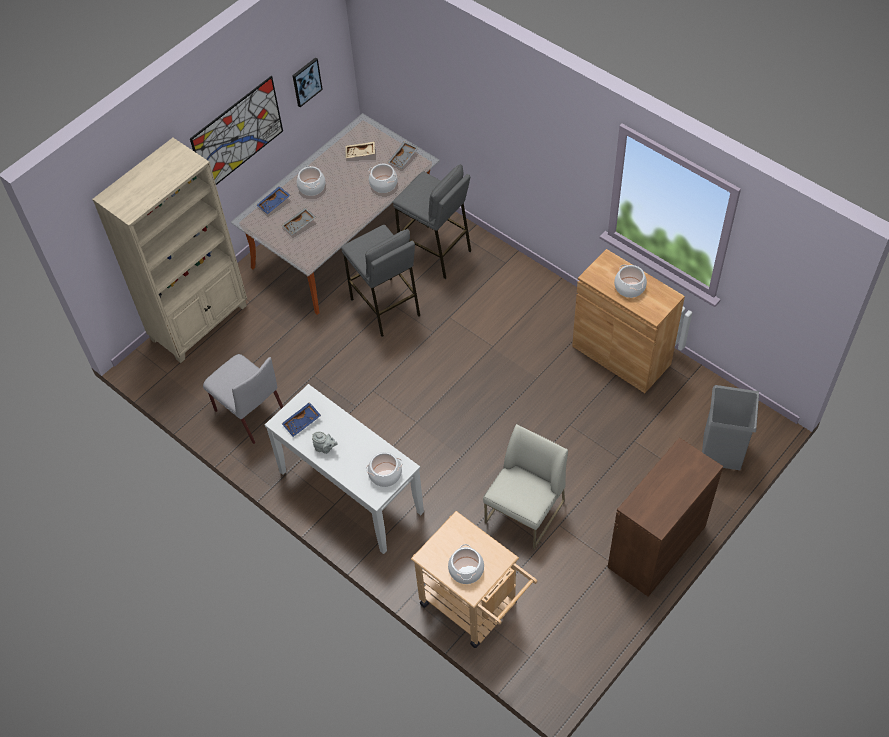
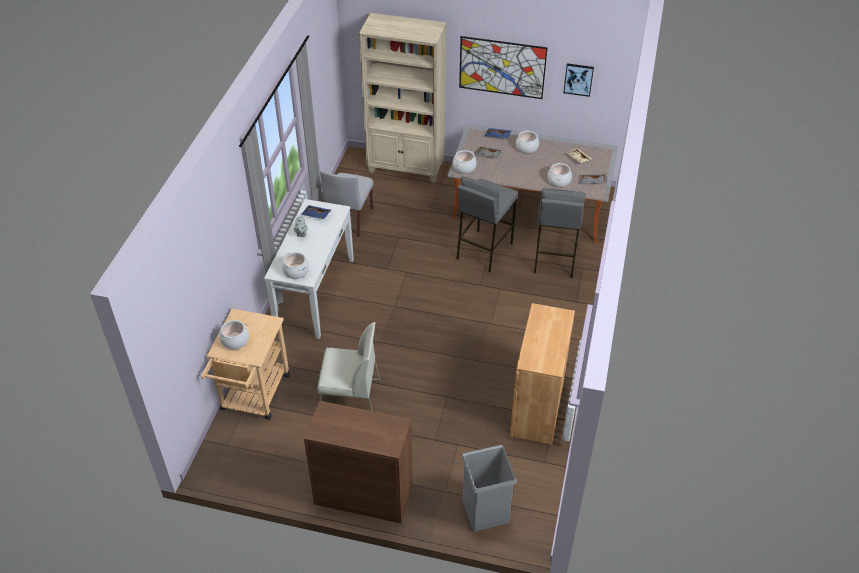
camera: 60 degrees right, 10 degrees down
cooking pot [614,265,647,298] -> cooking pot moved to [453,150,476,174]

